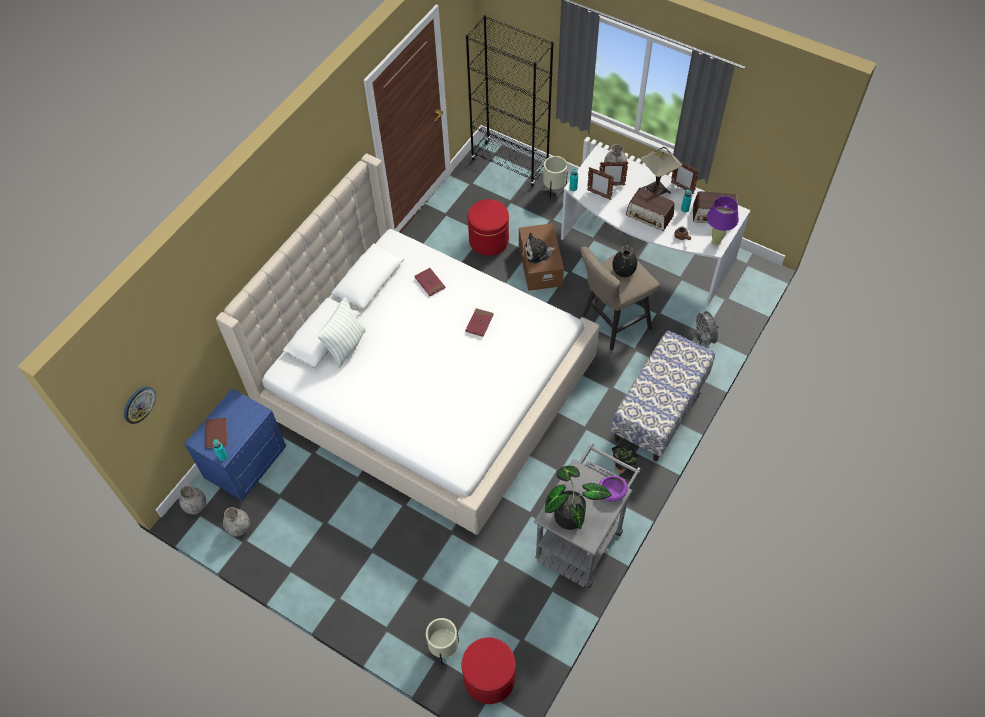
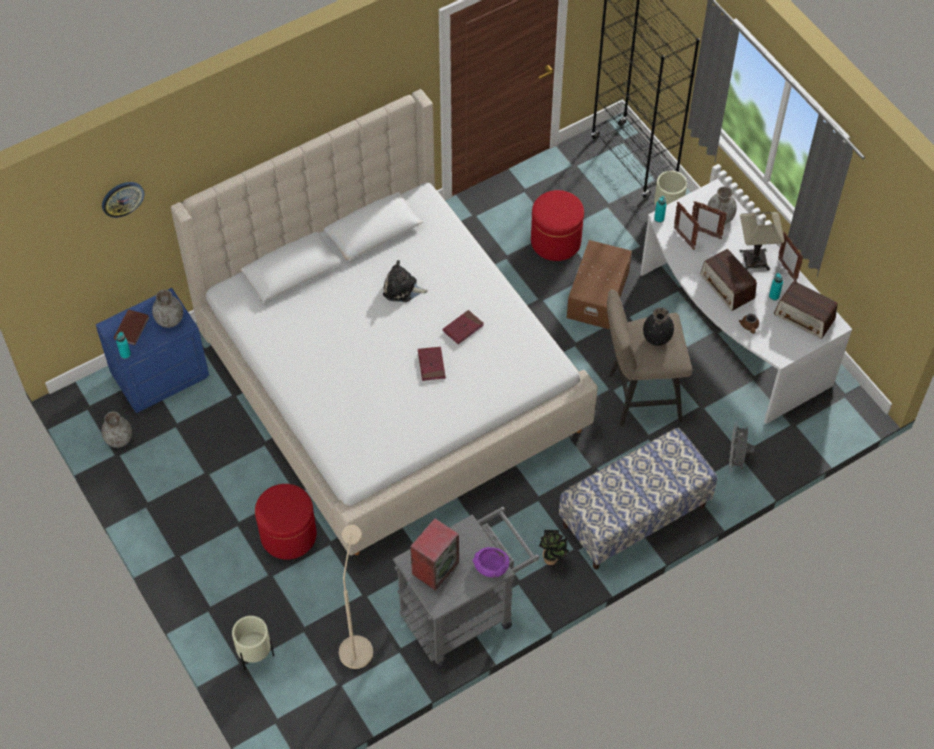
camera: 25 degrees right, 0 degrees up
wall clock [124,386,156,424] -> wall clock moved to [102,182,144,218]
grey vase [179,485,206,514] -> grey vase moved to [152,290,183,328]
pillow [318,298,366,368] -> none
red book [415,268,445,296] -> red book moved to [418,347,446,381]
red ottoman [461,637,516,704] -> red ottoman moved to [255,484,317,560]
plush toy [524,232,556,264] -> plush toy moved to [383,260,428,302]
potted plant [545,466,612,530] -> speaker [410,518,459,591]
purple table lamp [707,196,739,246] -> none
none -> beige floor lamp [339,525,373,670]

